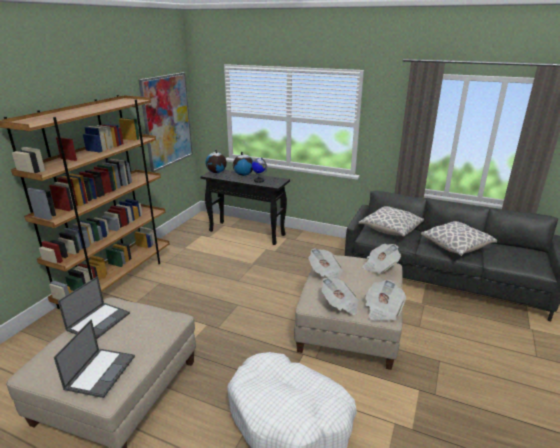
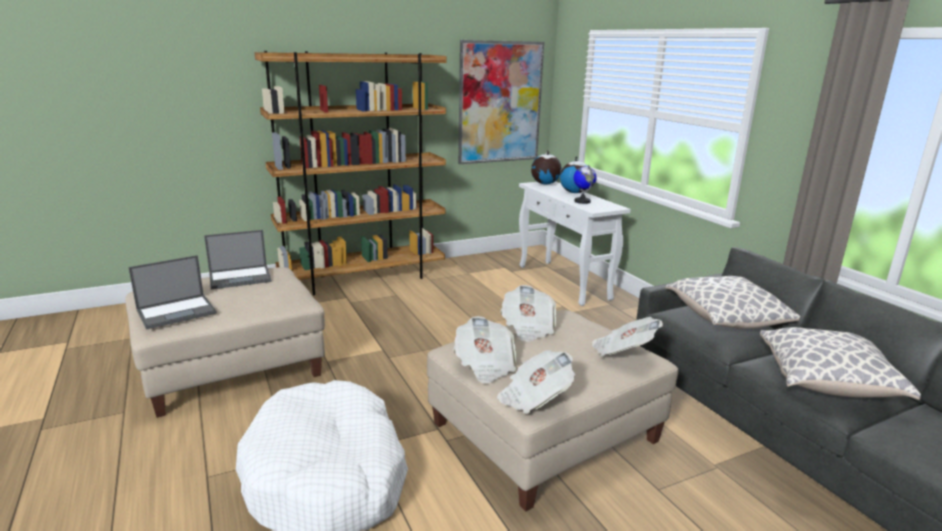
camera: 40 degrees right, 5 degrees down
black console table [200,170,290,245] -> white console table [519,181,631,306]

